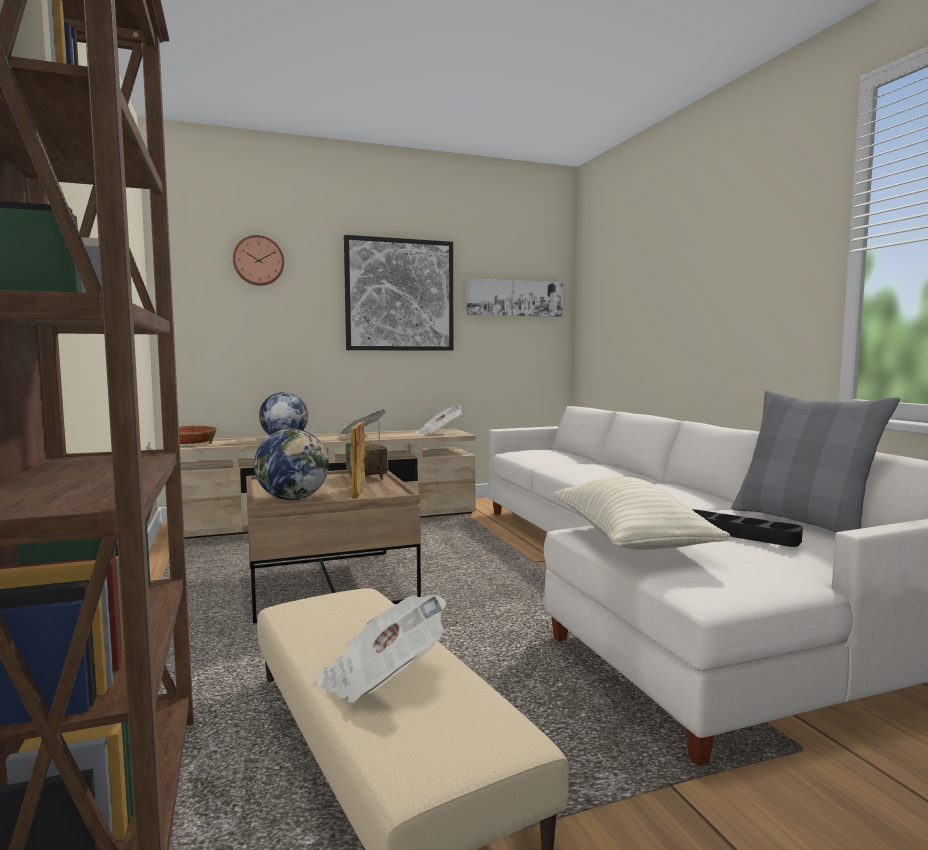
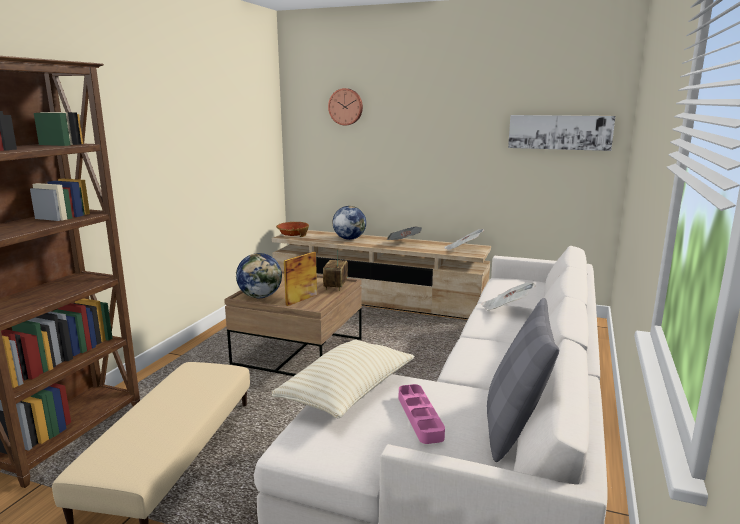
camera: 40 degrees right, 10 degrees up
newspaper [315,595,447,703] -> newspaper moved to [482,282,535,311]
picture [344,235,453,351] -> none
black tray [692,509,803,547] -> pink tray [399,384,445,444]

